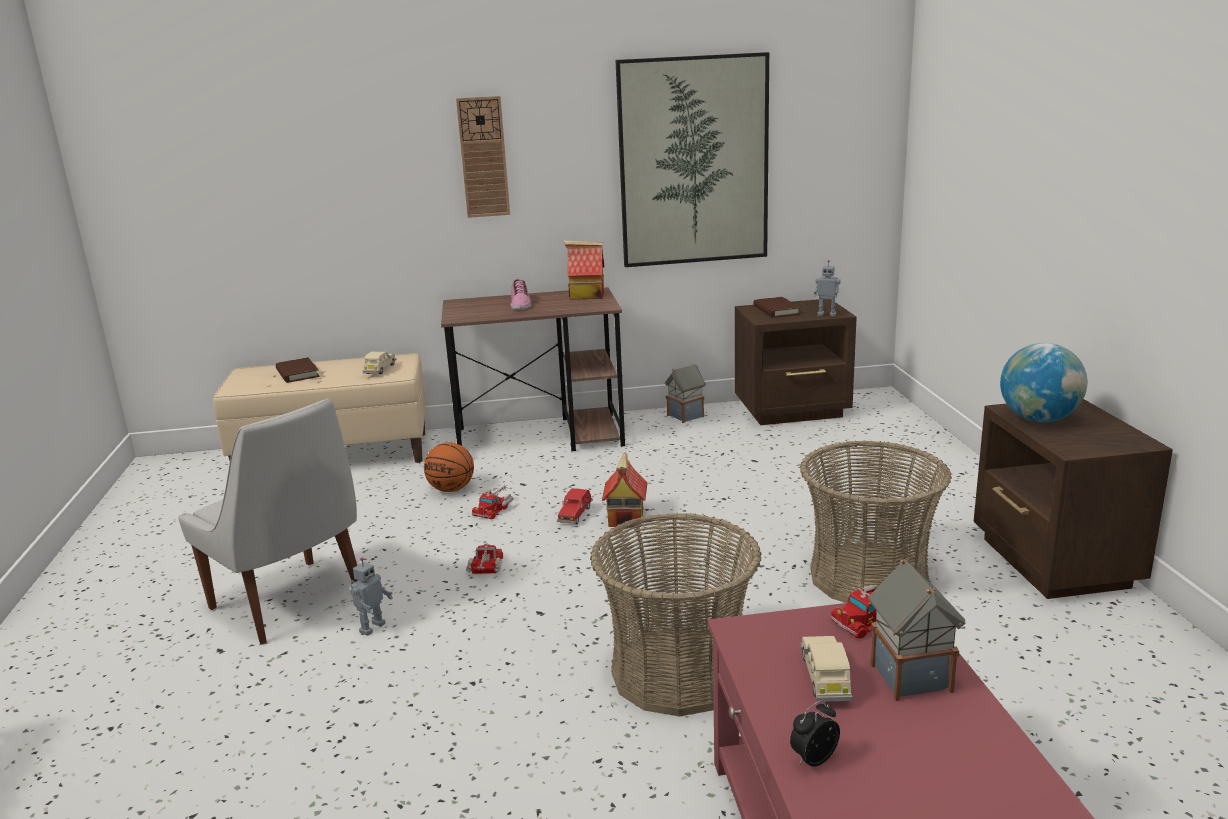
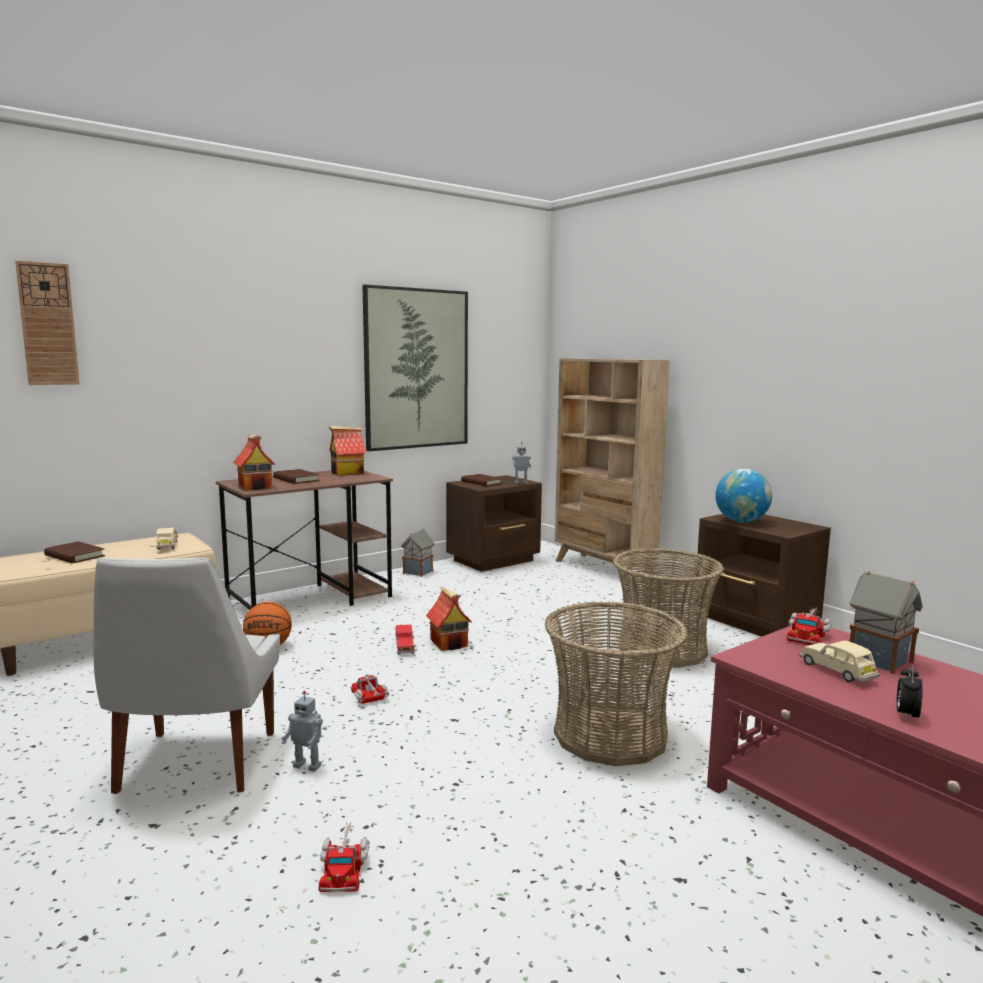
camera: 30 degrees left, 10 degrees down
white chair [178,398,358,645] -> white chair turned 75 degrees clockwise [94,558,280,794]
toy robot [351,558,393,636] -> toy robot turned 105 degrees clockwise [281,691,323,772]
wall clock [456,96,510,218] -> wall clock moved to [15,261,80,385]
toy truck [472,484,514,519] -> toy truck moved to [319,822,370,892]
shoe [511,279,531,310] -> brown book [273,469,319,484]
none -> toy house [233,435,275,491]
none -> beige bookcase [555,358,670,582]

